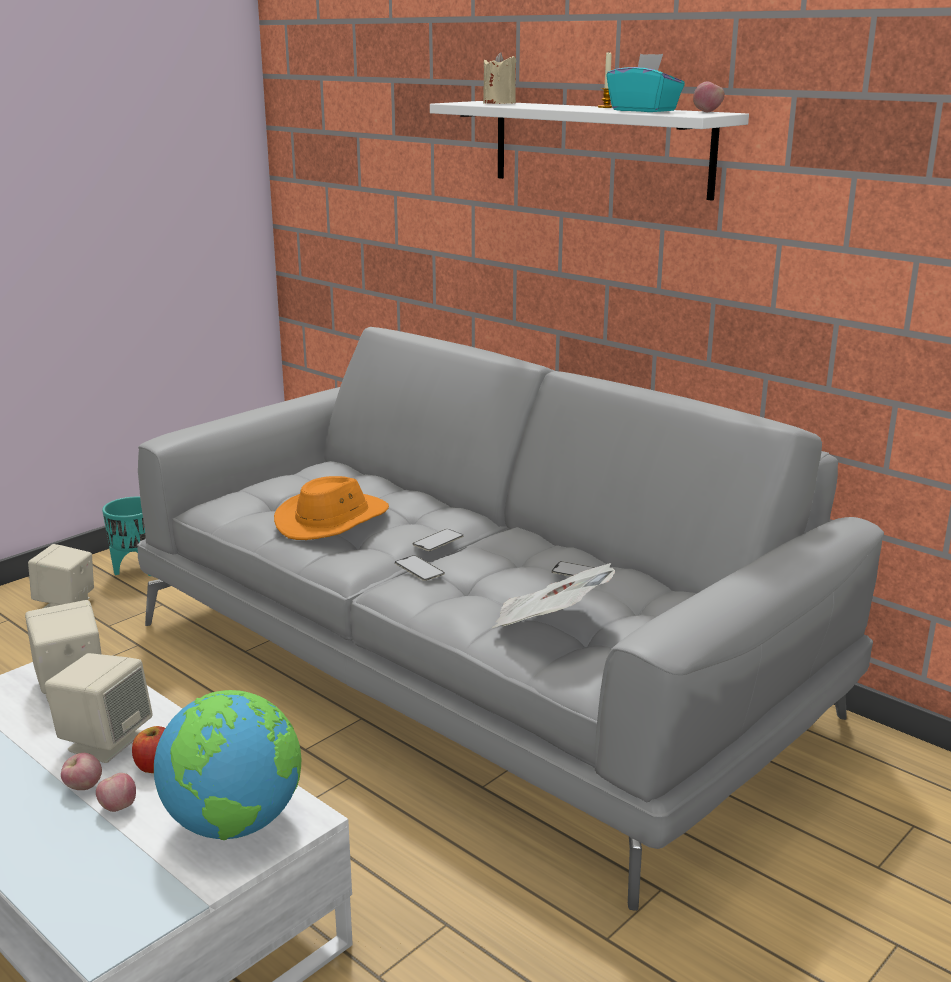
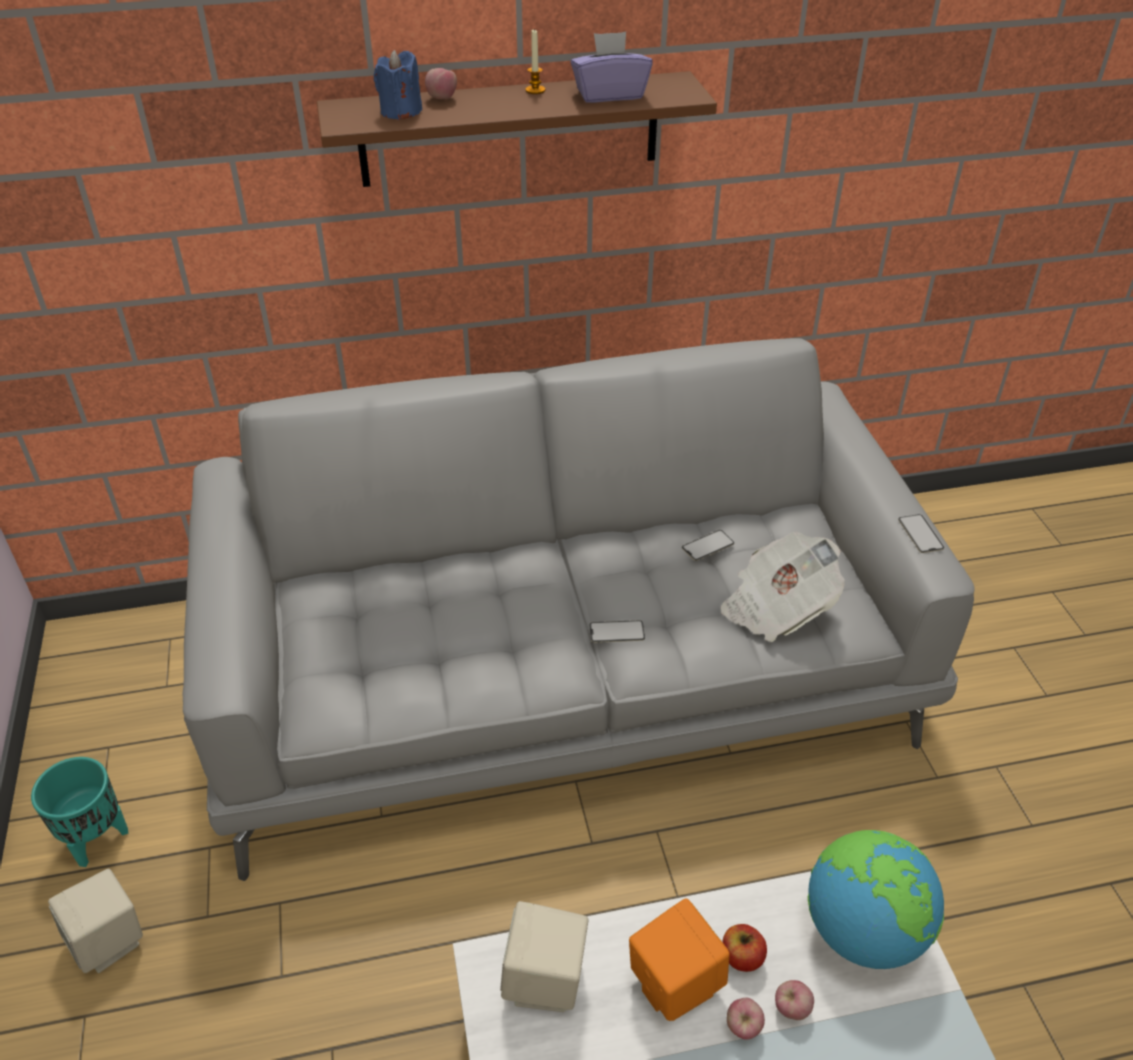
camera: 55 degrees left, 20 degrees up
beige speaker [45,653,153,763] -> orange speaker [629,898,730,1021]
orange hat [274,476,389,540] -> none
phone [413,529,463,551] -> phone moved to [898,514,944,553]
white shelf [430,101,749,201] -> brown shelf [317,71,717,187]
beige candle [483,52,516,104] -> blue candle [374,50,422,120]
turquoise tissue box [606,54,685,112] -> purple tissue box [570,32,653,103]
apple [693,82,725,112] -> apple moved to [425,68,457,99]

